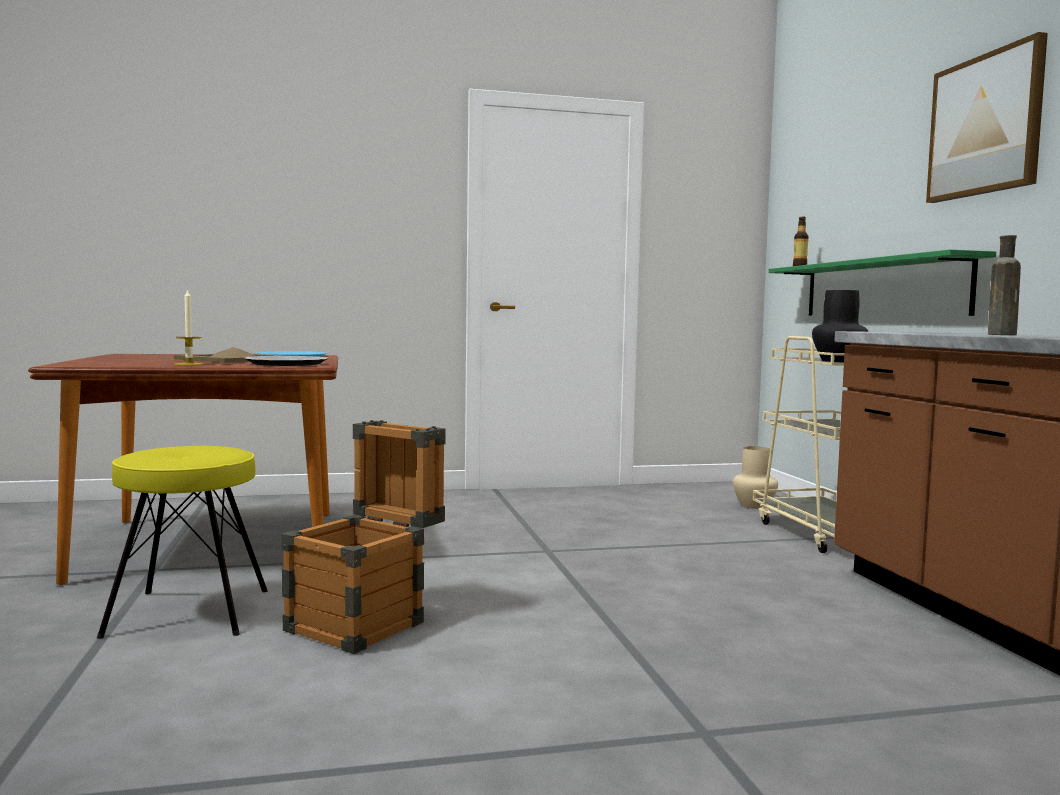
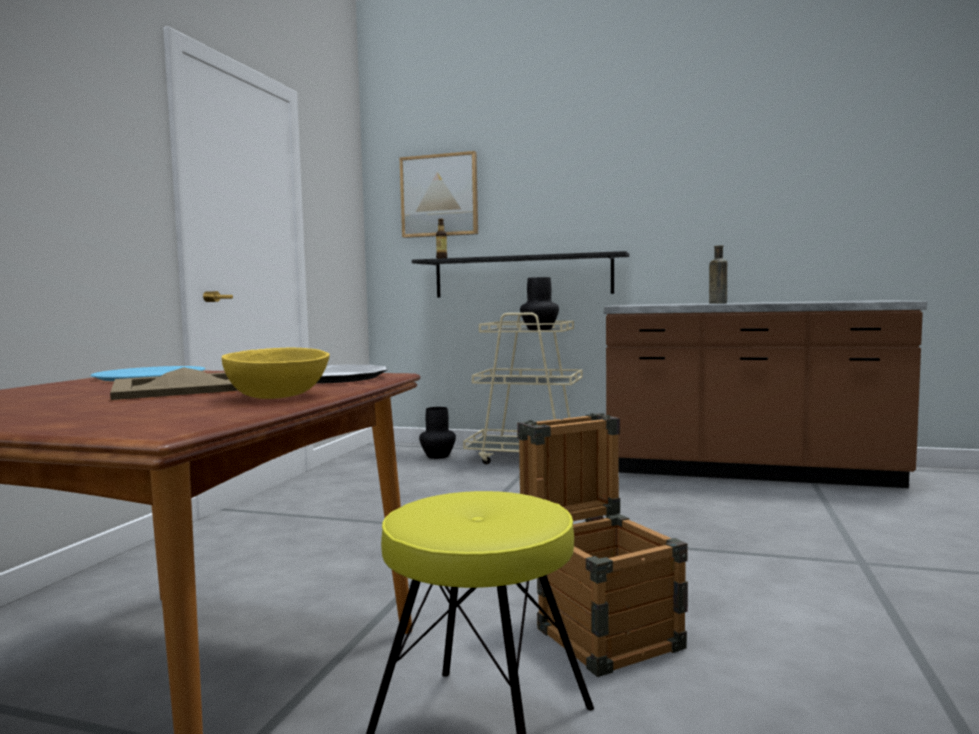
camera: 60 degrees left, 0 degrees up
candle [174,289,204,365] -> yellow bowl [222,348,330,399]
beige vase [733,446,778,509] -> black vase [419,407,456,459]
green shelf [768,249,996,316] -> black shelf [412,251,629,298]
picture [926,32,1048,203] -> picture moved to [400,151,478,238]

